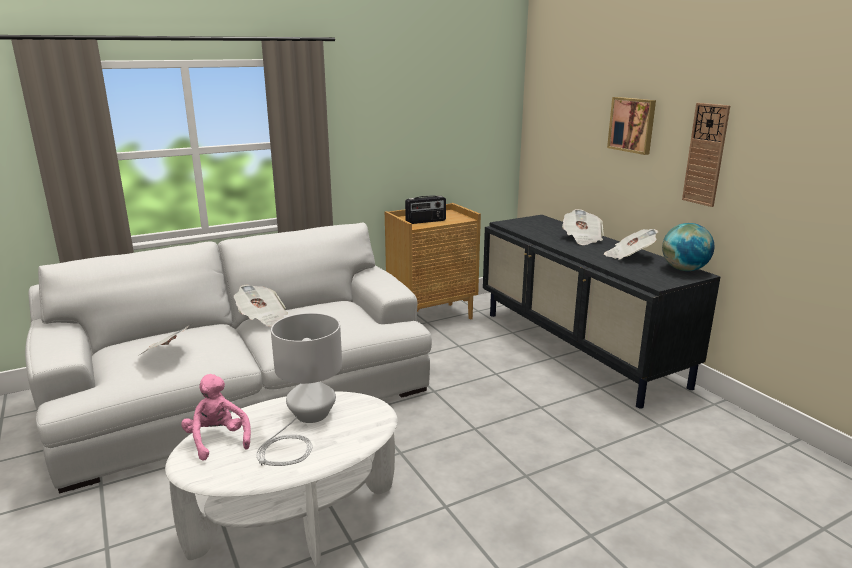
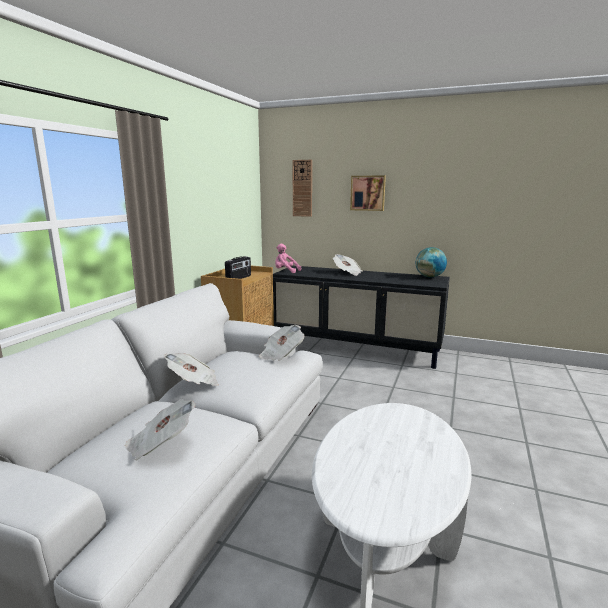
camera: 40 degrees left, 5 degrees down
pink plush toy [181,374,251,461] -> pink plush toy moved to [275,244,301,273]
white table lamp [256,313,342,466] -> none
newspaper [604,229,658,259] -> newspaper moved to [259,325,304,361]
wall clock [682,103,730,207] -> wall clock moved to [292,160,312,217]

